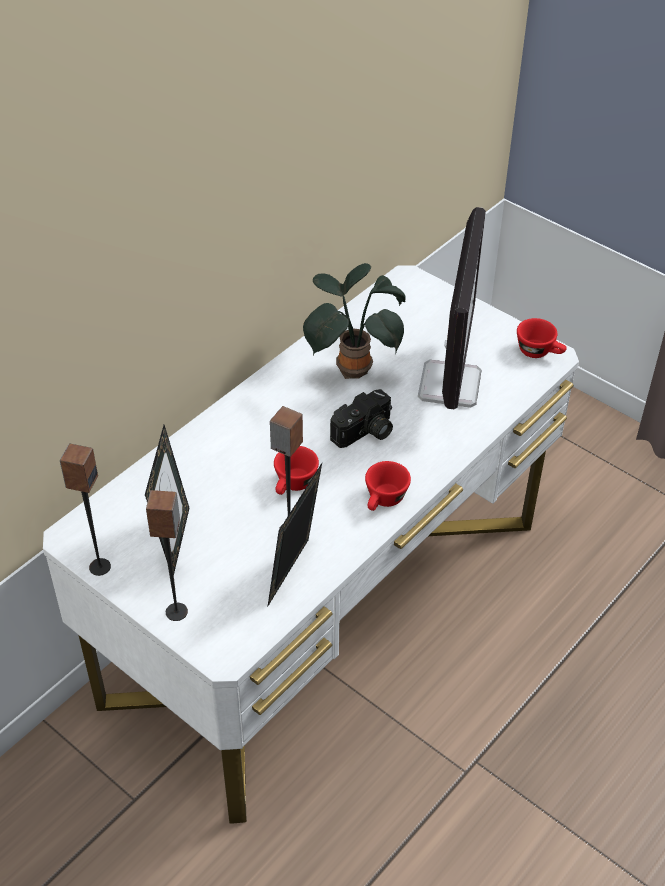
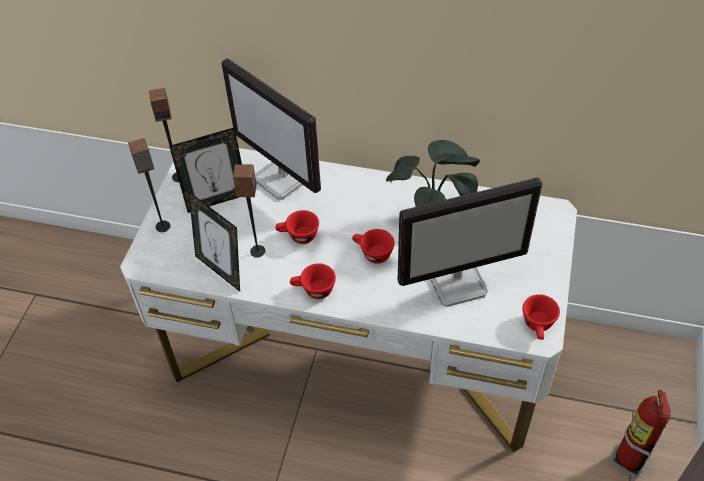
camera: 65 degrees right, 5 degrees up
picture frame [268,463,322,606] -> picture frame turned 135 degrees counterclockwise [189,192,240,292]
camera [330,389,393,448] -> red cup [352,229,395,264]
none -> monitor [222,58,321,200]
none -> fire extinguisher [610,390,671,478]

